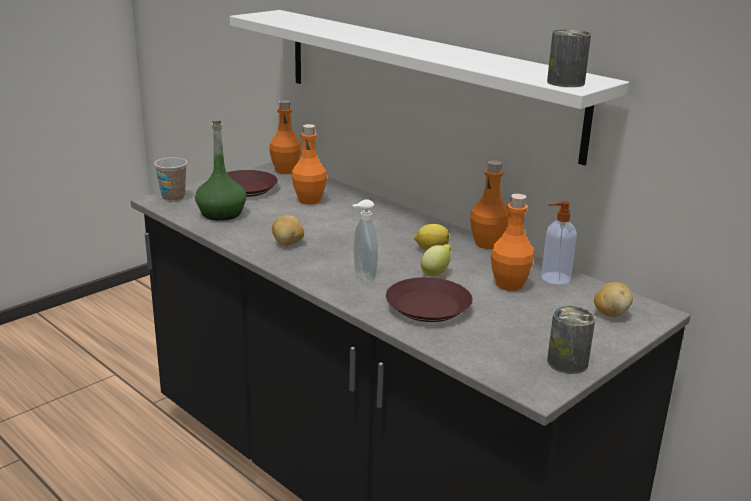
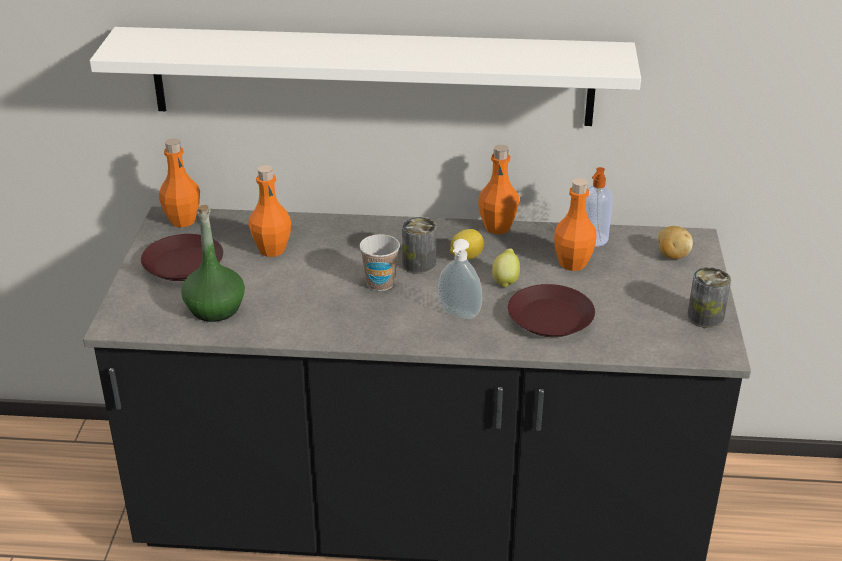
camera: 40 degrees left, 10 degrees up
cup [154,158,187,201] -> cup moved to [359,234,400,291]
potato [272,215,304,246] -> none
can [547,29,591,87] -> can moved to [402,217,436,274]

